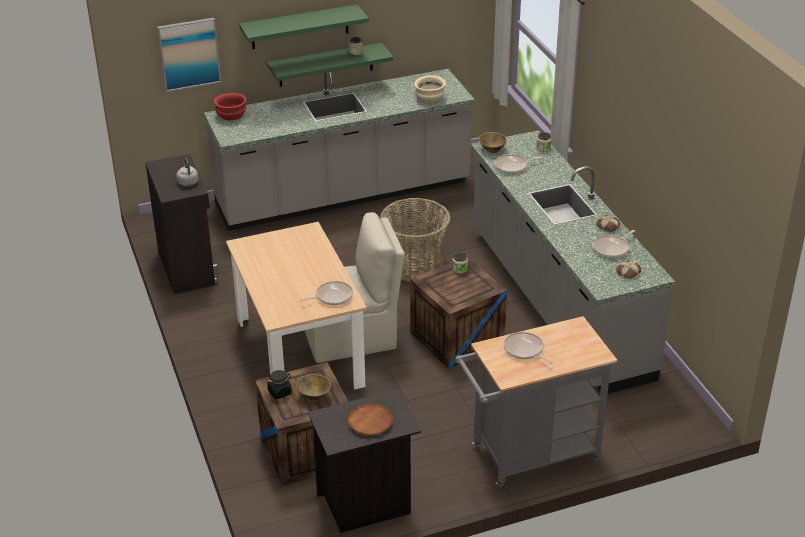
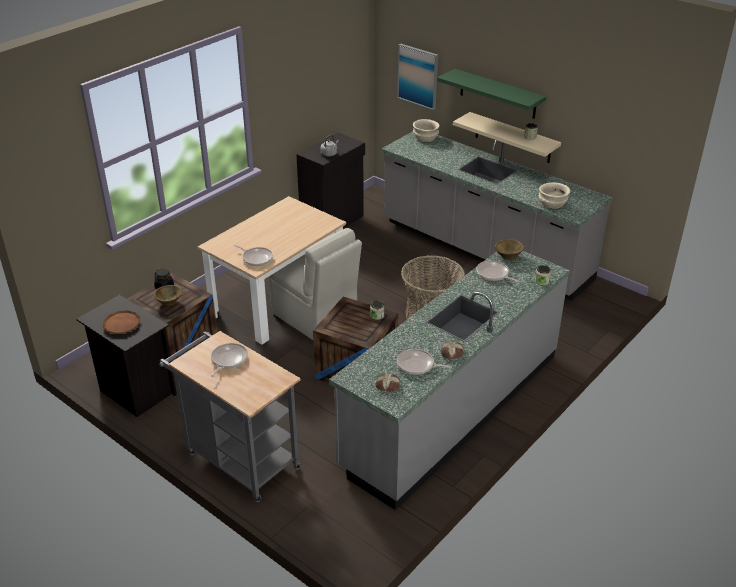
camera: 60 degrees right, 0 degrees up
red bowl [214,93,247,120] -> beige bowl [413,119,440,142]
green shelf [267,43,393,87] -> beige shelf [453,112,561,163]

